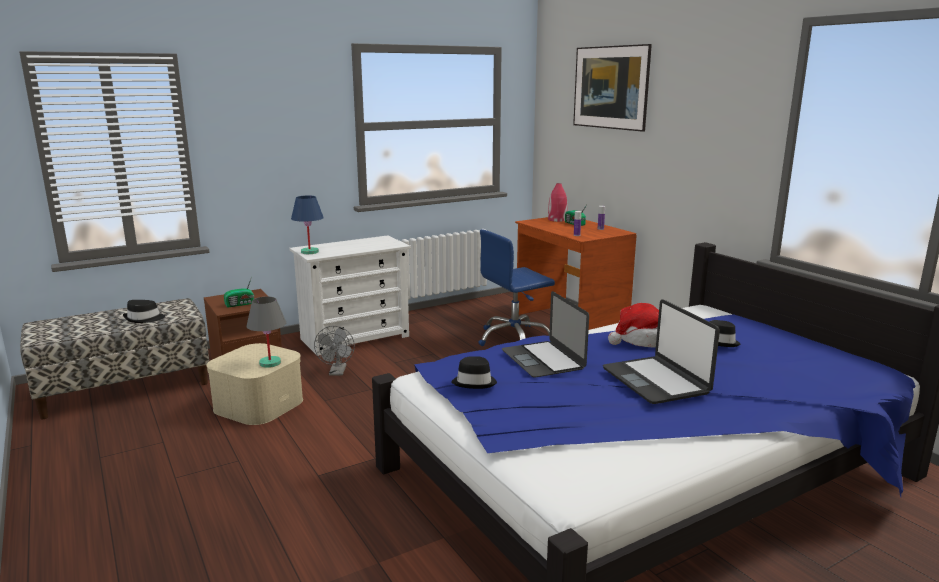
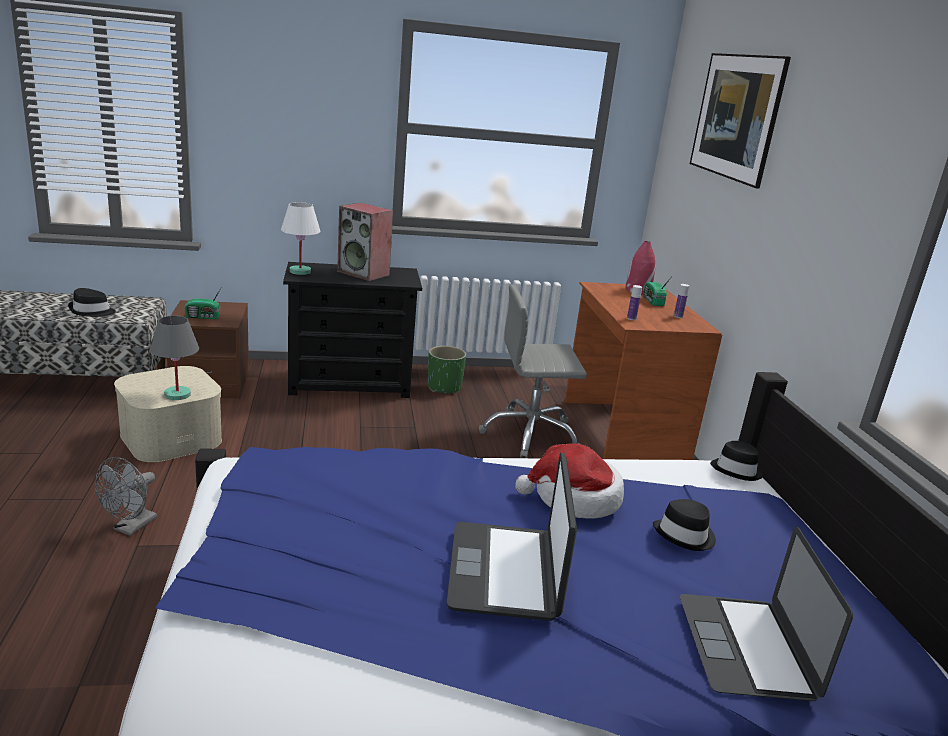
camera: 20 degrees right, 5 degrees up
white dresser [289,235,411,356] -> black dresser [283,262,422,398]
blue table lamp [291,196,324,254] -> white table lamp [281,202,320,275]
grey fan [314,326,355,376] -> grey fan moved to [95,457,157,536]
black hat [451,356,497,389] -> black hat moved to [710,441,763,481]
blue office chair [478,229,555,346] -> grey office chair [479,284,587,458]
laptop [502,291,589,377] -> laptop moved to [680,526,853,701]
none -> speaker [337,203,393,281]
none -> green planter [428,346,466,394]

